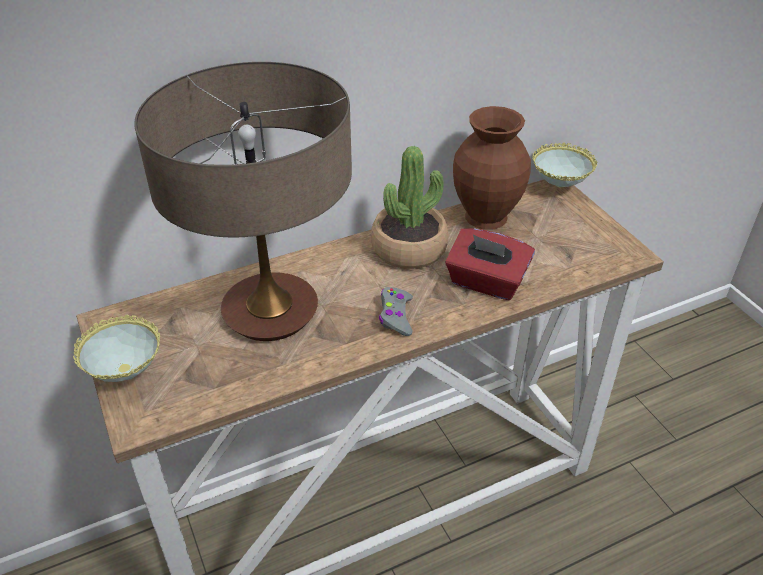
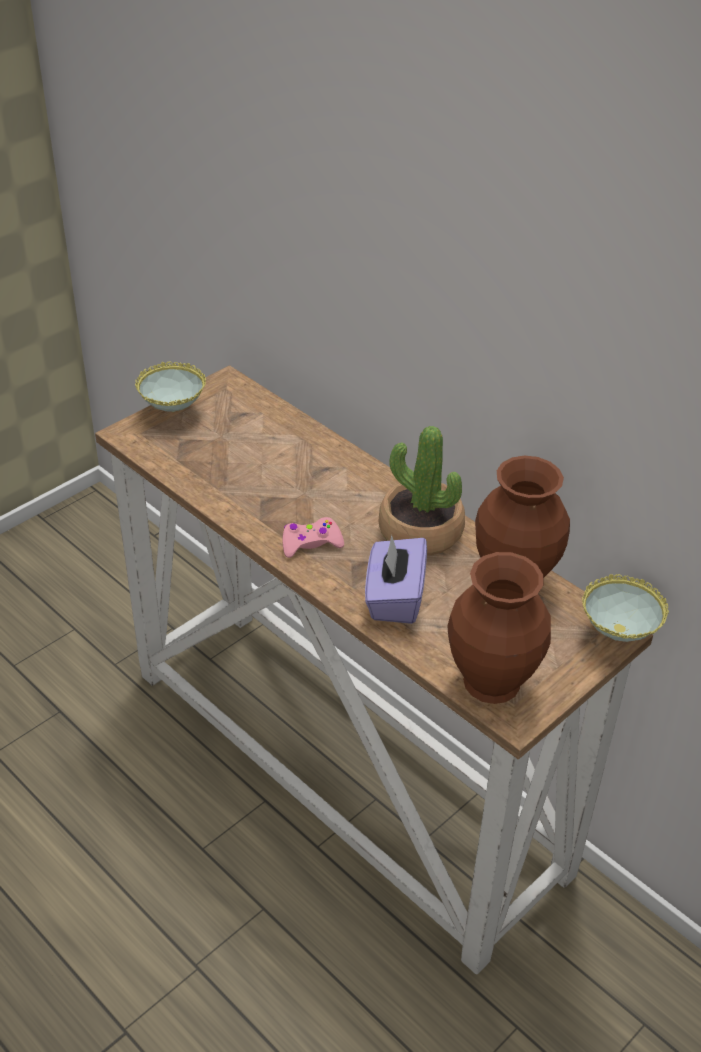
camera: 70 degrees right, 0 degrees up
table lamp [134,62,352,341] -> none
grey game controller [379,287,413,336] -> pink game controller [282,517,344,558]
red tissue box [445,228,535,300] -> purple tissue box [365,535,427,624]
none -> brown vase [447,552,551,704]

